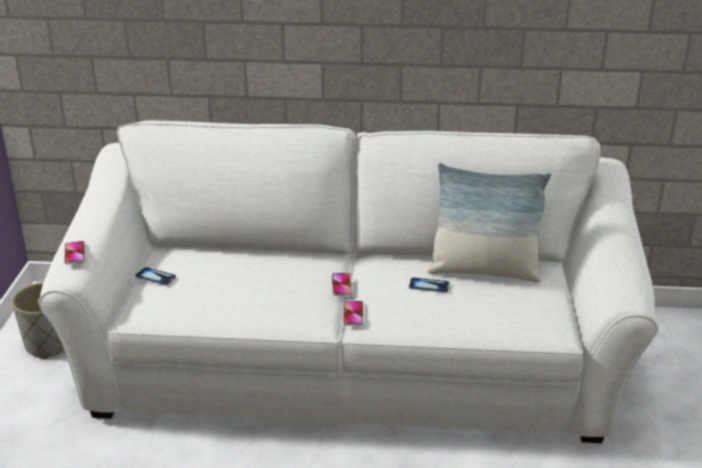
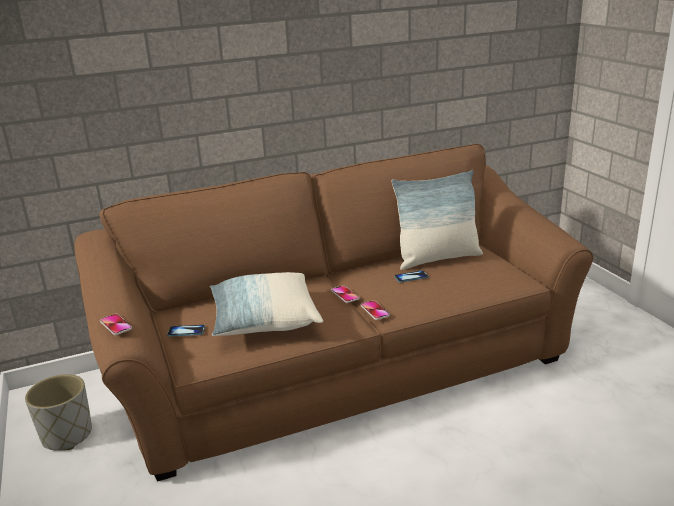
camera: 25 degrees left, 5 degrees down
white sofa [38,120,658,443] -> brown sofa [74,144,593,482]
none -> pillow [210,272,323,336]

